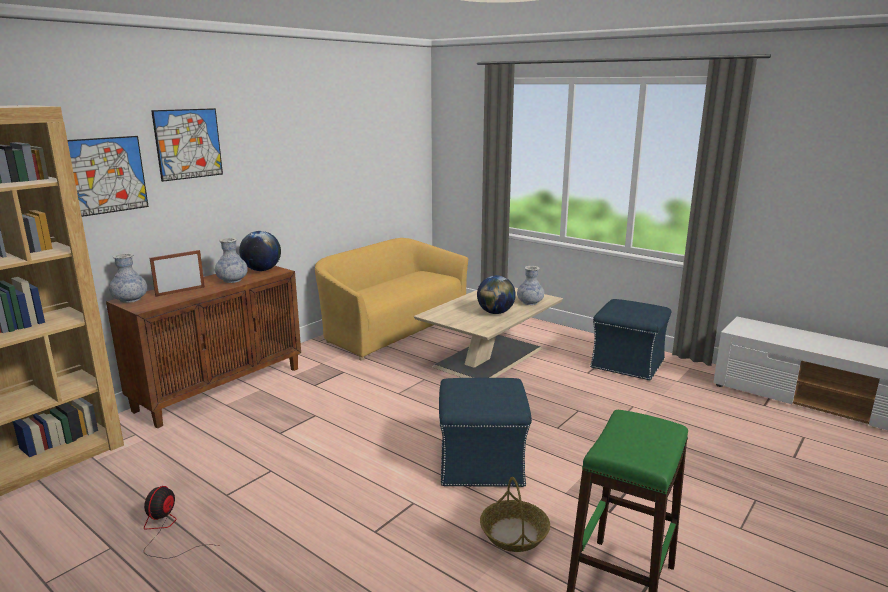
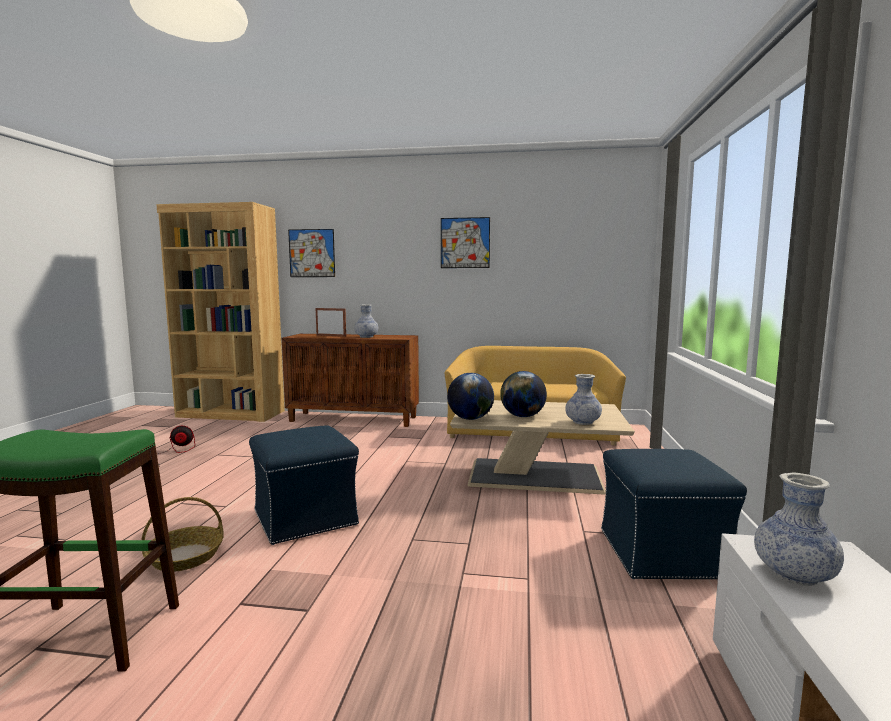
camera: 60 degrees right, 10 degrees down
vase [109,253,147,303] -> vase moved to [754,473,844,586]
picture [151,108,223,182] -> picture moved to [441,217,490,268]
globe [239,231,281,271] -> globe moved to [447,373,494,420]

